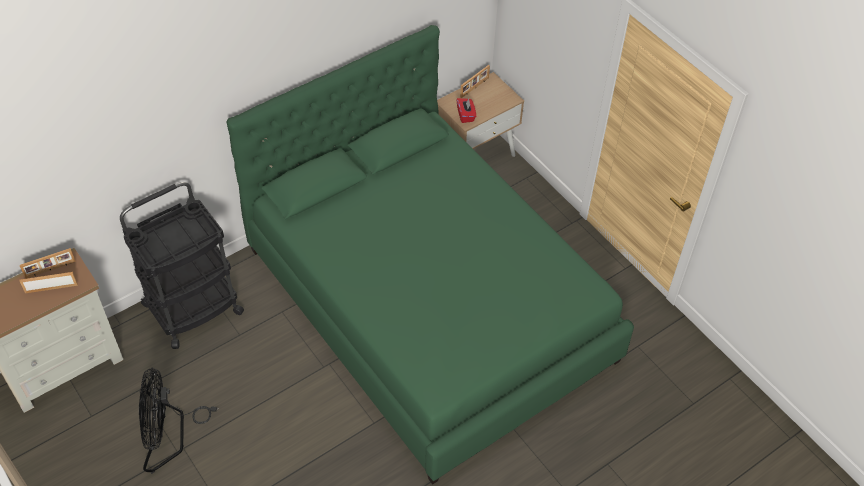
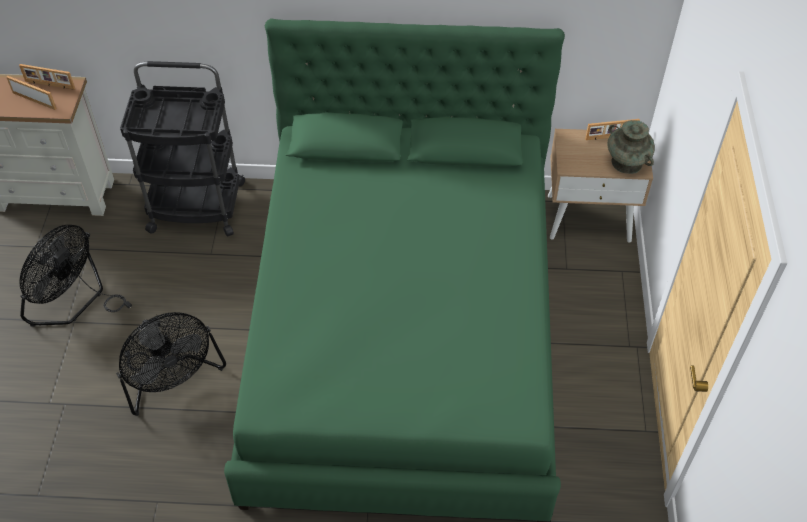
camera: 40 degrees right, 0 degrees up
red tissue box [457,98,476,123] -> none
none -> black fan [116,312,226,416]
none -> turquoise vase [608,120,655,174]

